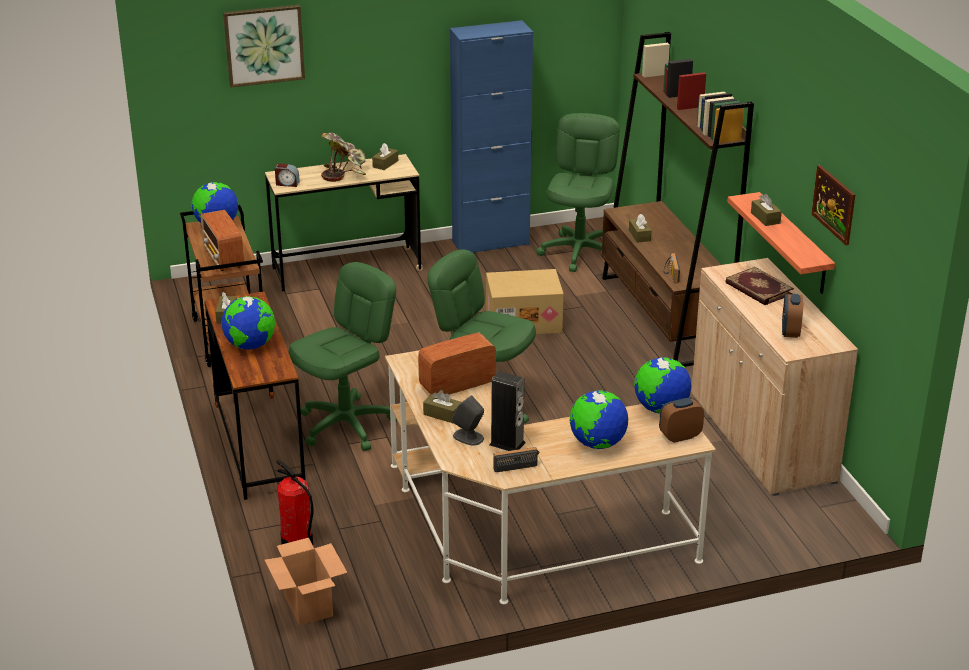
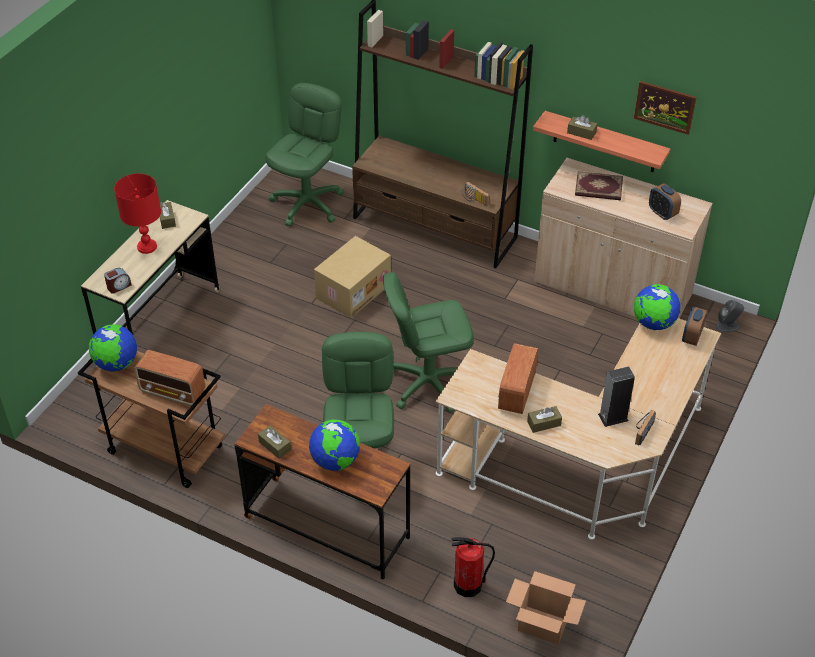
camera: 45 degrees left, 15 degrees up
picture [223,5,305,88] -> none
potted plant [321,132,366,182] -> red table lamp [114,174,161,254]
blue cabinet [450,20,533,253] -> none
grey speaker [452,395,484,446] -> grey speaker moved to [716,300,744,332]
green office chair [536,113,620,272] -> green office chair turned 60 degrees clockwise [265,83,344,226]
globe [569,390,628,449] -> none
brown tissue box [629,214,651,243] -> none

